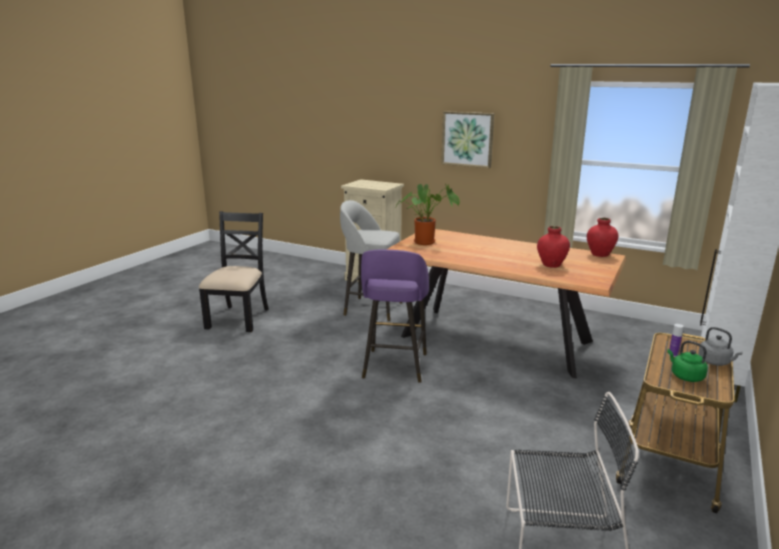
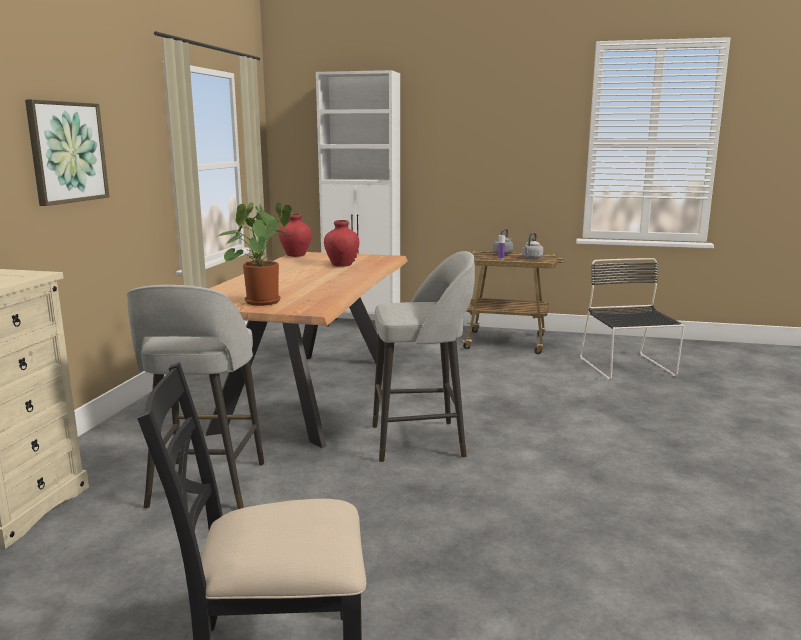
camera: 105 degrees left, 5 degrees down
purple stool [361,249,429,383] -> grey stool [372,251,475,462]
green kettle [667,341,708,382] -> grey kettle [522,232,543,259]

